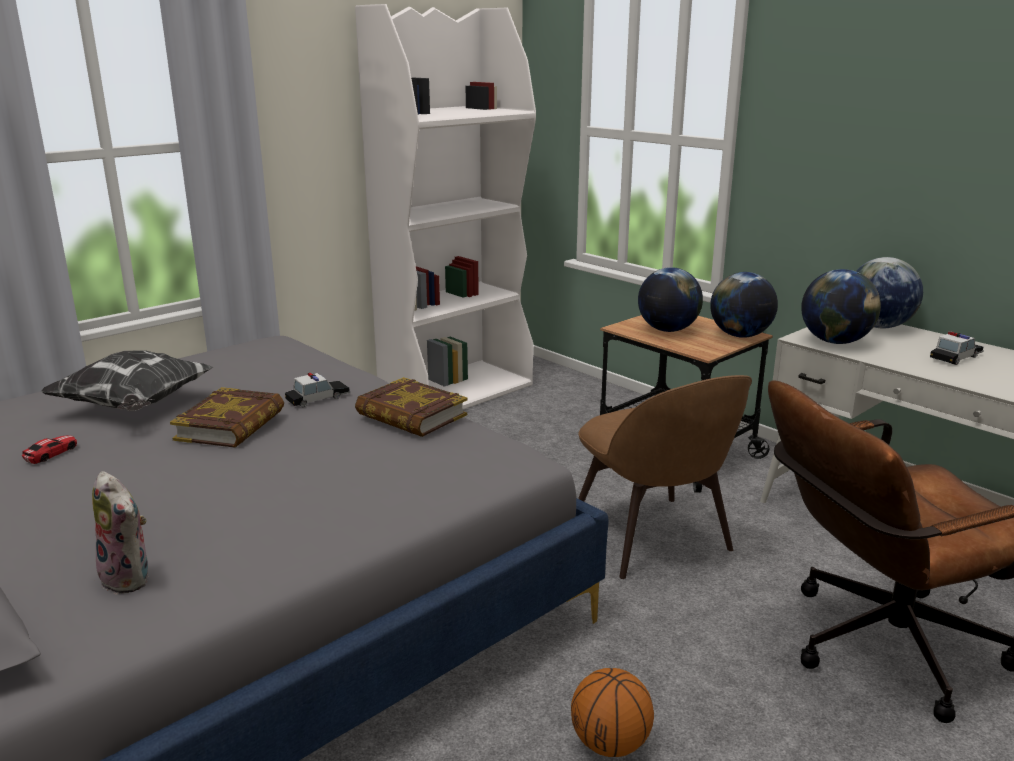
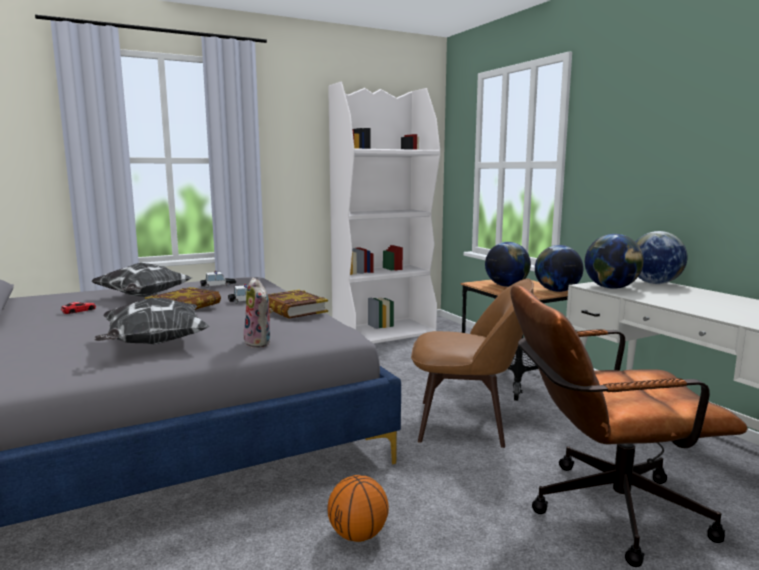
camera: 15 degrees right, 10 degrees down
plush toy [92,471,150,595] -> plush toy moved to [242,278,273,348]
brown chair [578,375,752,579] -> brown chair turned 75 degrees counterclockwise [411,278,534,448]
toy car [930,331,984,365] -> toy car moved to [200,271,236,288]
none -> pillow [94,298,210,345]

